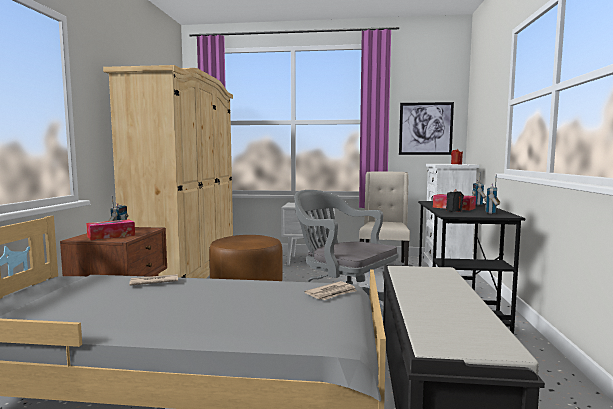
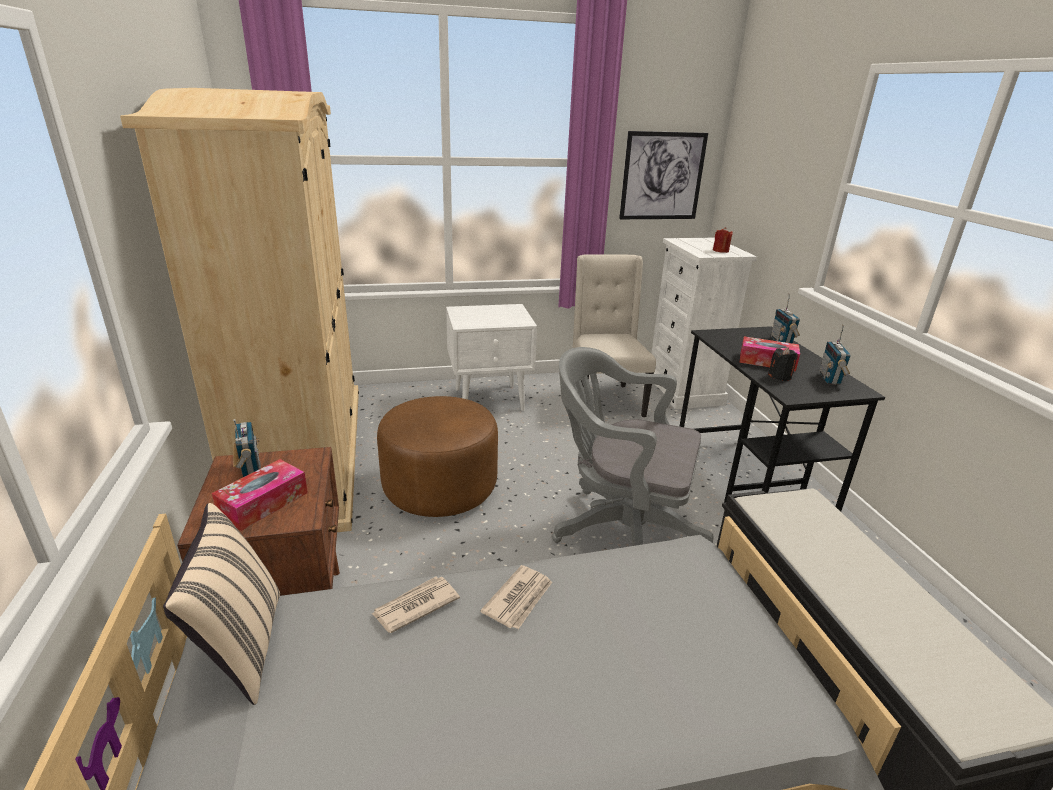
camera: 20 degrees left, 20 degrees up
newspaper [304,281,357,300] -> newspaper moved to [480,565,552,629]
none -> beige pillow [163,503,280,705]

